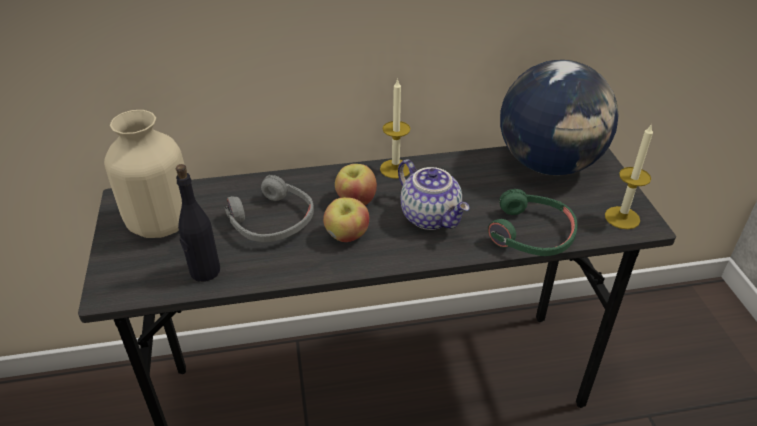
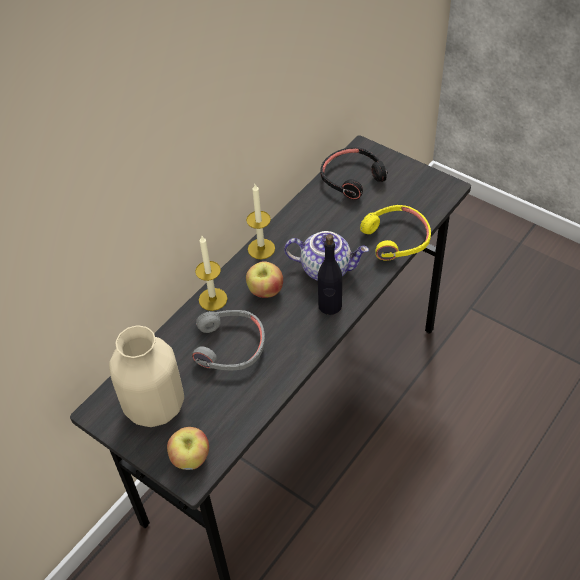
camera: 40 degrees left, 10 degrees up
black bottle [176,164,220,282] -> black bottle moved to [318,234,342,315]
apple [323,197,369,242] -> apple moved to [167,427,209,470]
green headphones [488,189,578,256] -> yellow headphones [360,205,431,261]
globe [500,60,619,175] -> black headphones [321,147,388,200]
candle [605,123,653,229] -> candle moved to [195,236,227,311]

